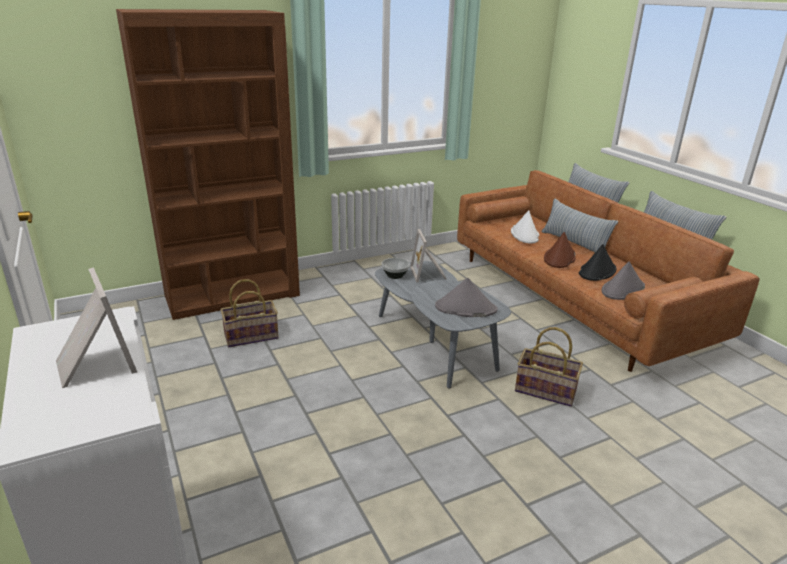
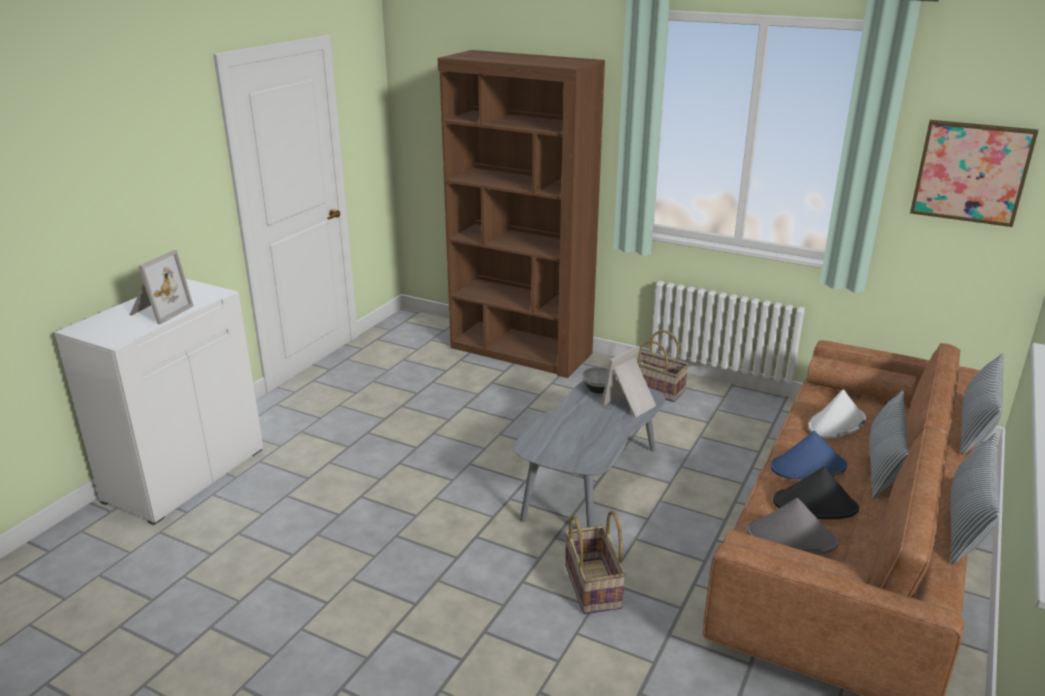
camera: 55 degrees right, 0 degrees up
basket [220,279,279,347] -> basket moved to [637,330,689,402]
grey hat [435,278,498,317] -> none
brown hat [544,232,576,268] -> blue hat [771,431,847,479]
none -> picture [910,120,1038,227]

